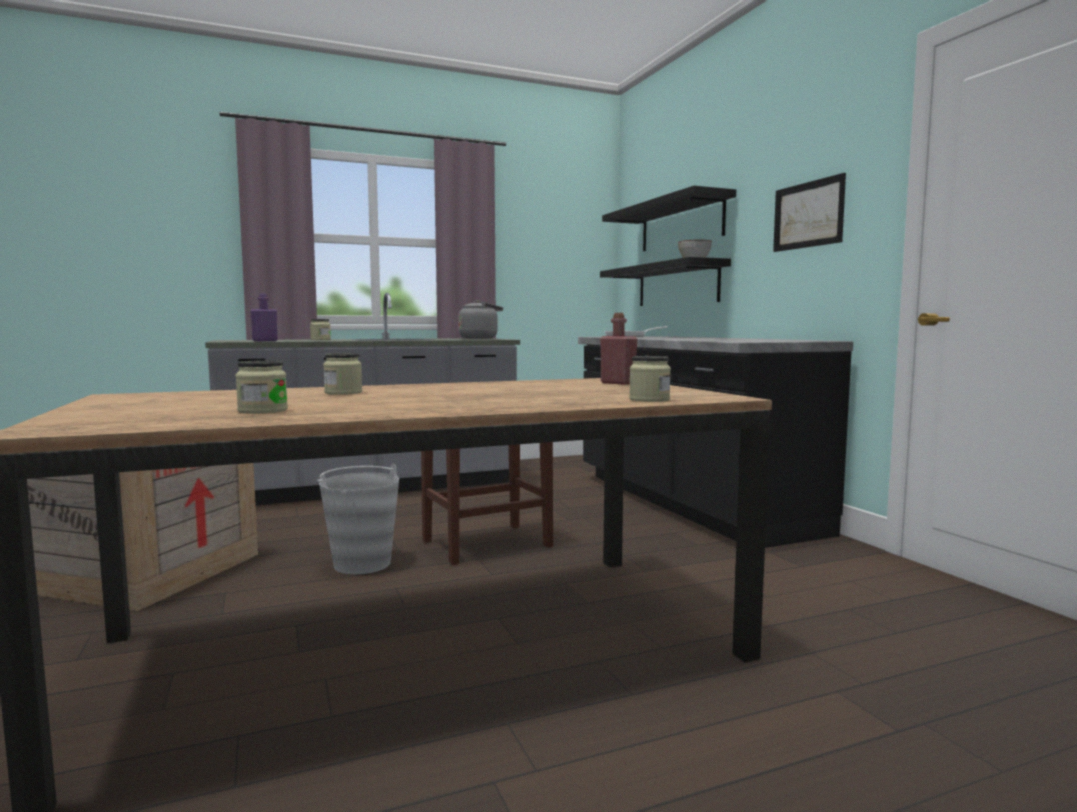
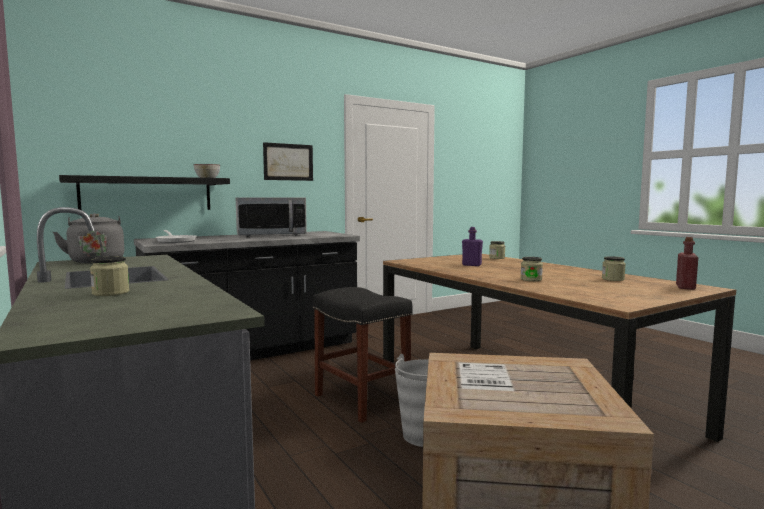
camera: 100 degrees left, 0 degrees up
purple bottle [250,293,277,341] -> purple bottle moved to [462,227,483,266]
red bottle [600,313,637,385] -> red bottle moved to [676,237,698,290]
black shelf [602,186,736,251] -> none
none -> microwave [236,197,307,237]

